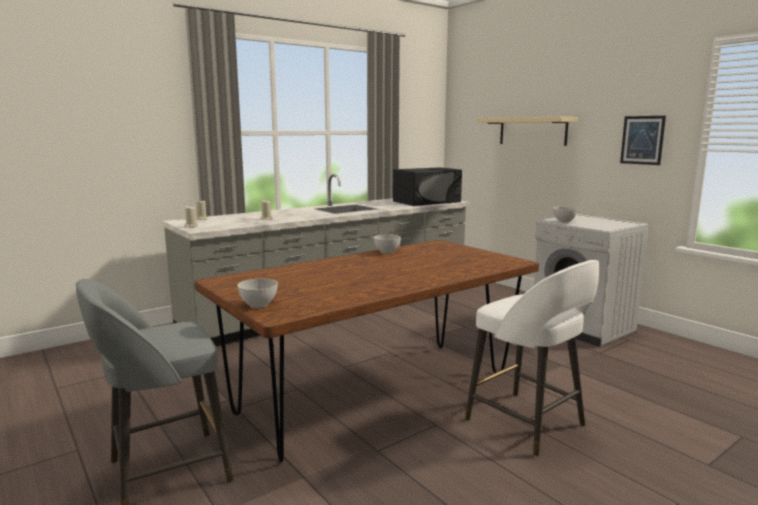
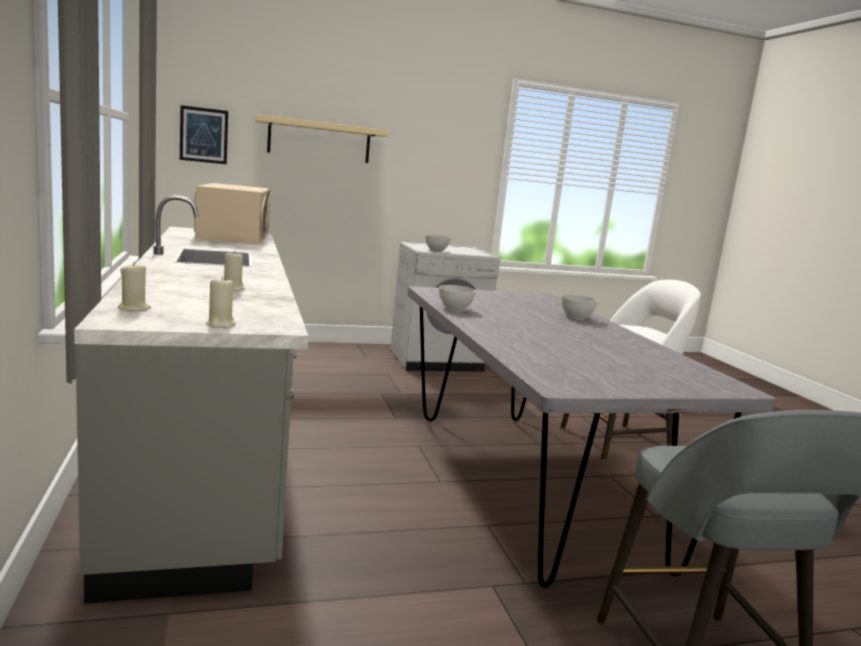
camera: 70 degrees left, 0 degrees up
brown dining table [195,240,539,463] -> grey dining table [408,286,776,588]
grey bowl [237,279,278,308] -> grey bowl moved to [561,294,598,320]
black microwave [393,167,462,206] -> beige microwave [194,183,270,245]
picture [620,116,666,165] -> picture moved to [180,105,228,164]

